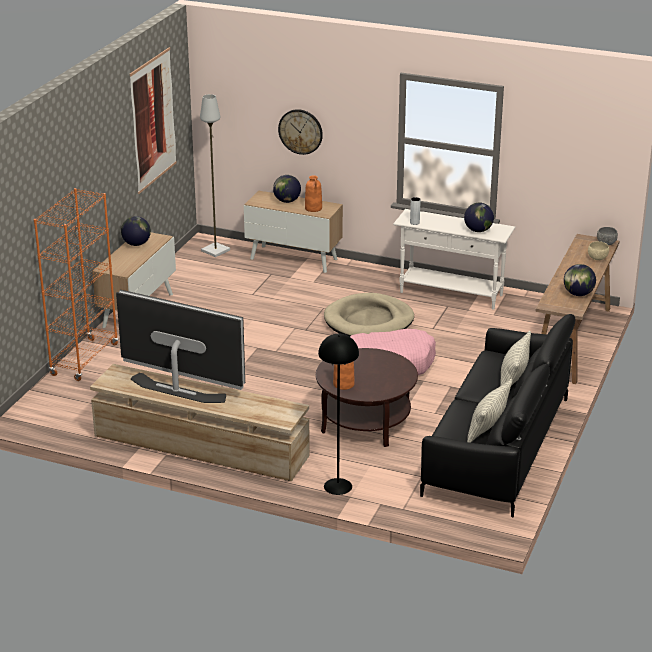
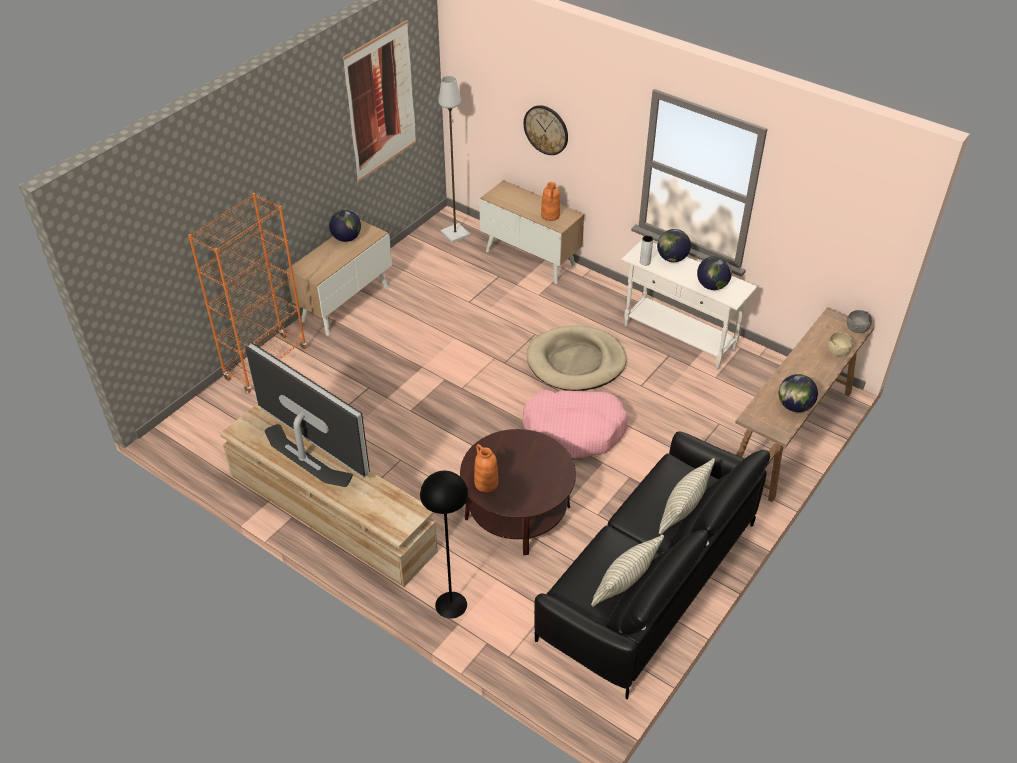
camera: 15 degrees right, 15 degrees up
globe [273,175,301,203] -> globe moved to [657,229,691,262]

